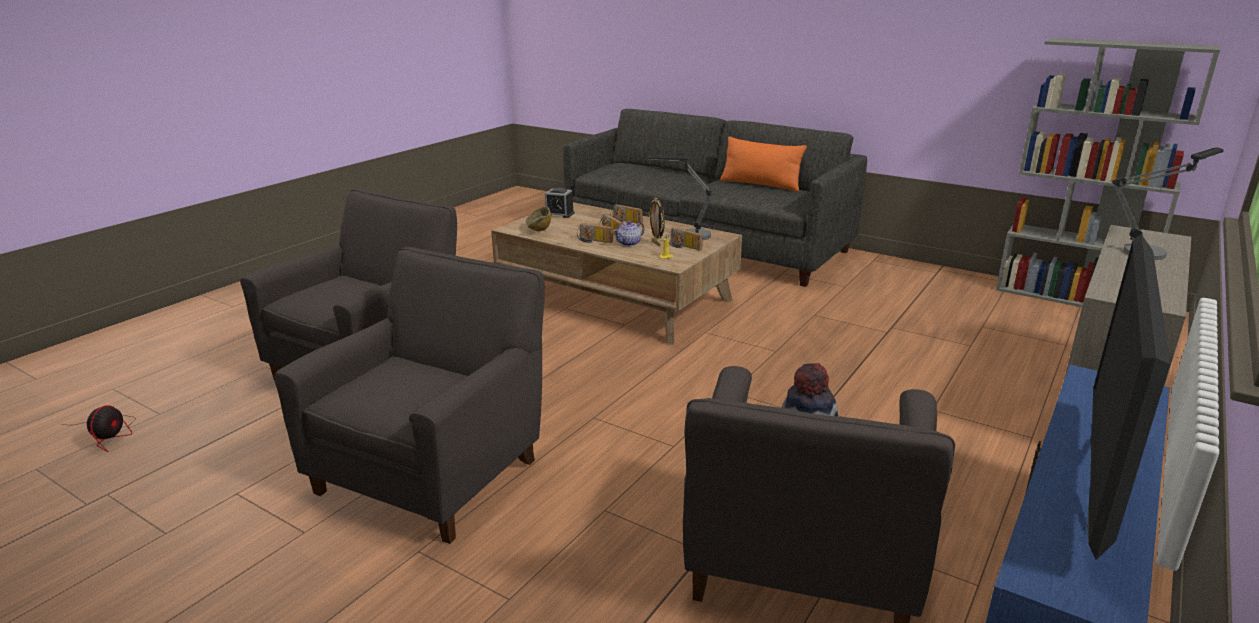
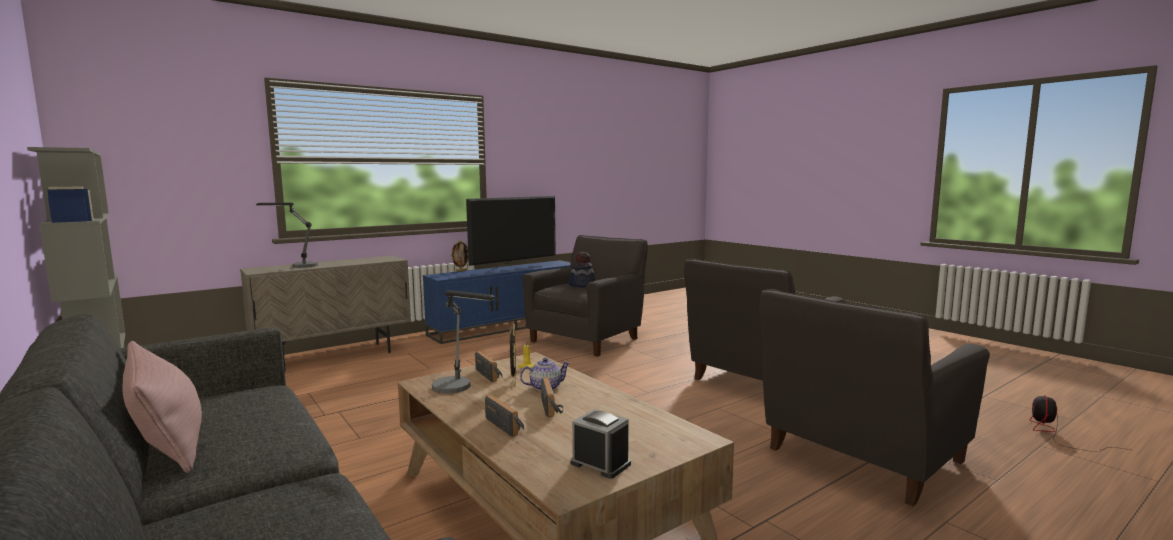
camera: 160 degrees left, 15 degrees down
bowl [526,207,551,231] -> none
radio [577,223,613,243] -> none
orange pillow [720,137,807,191] -> pink pillow [122,341,202,473]
none -> picture frame [451,240,468,272]

